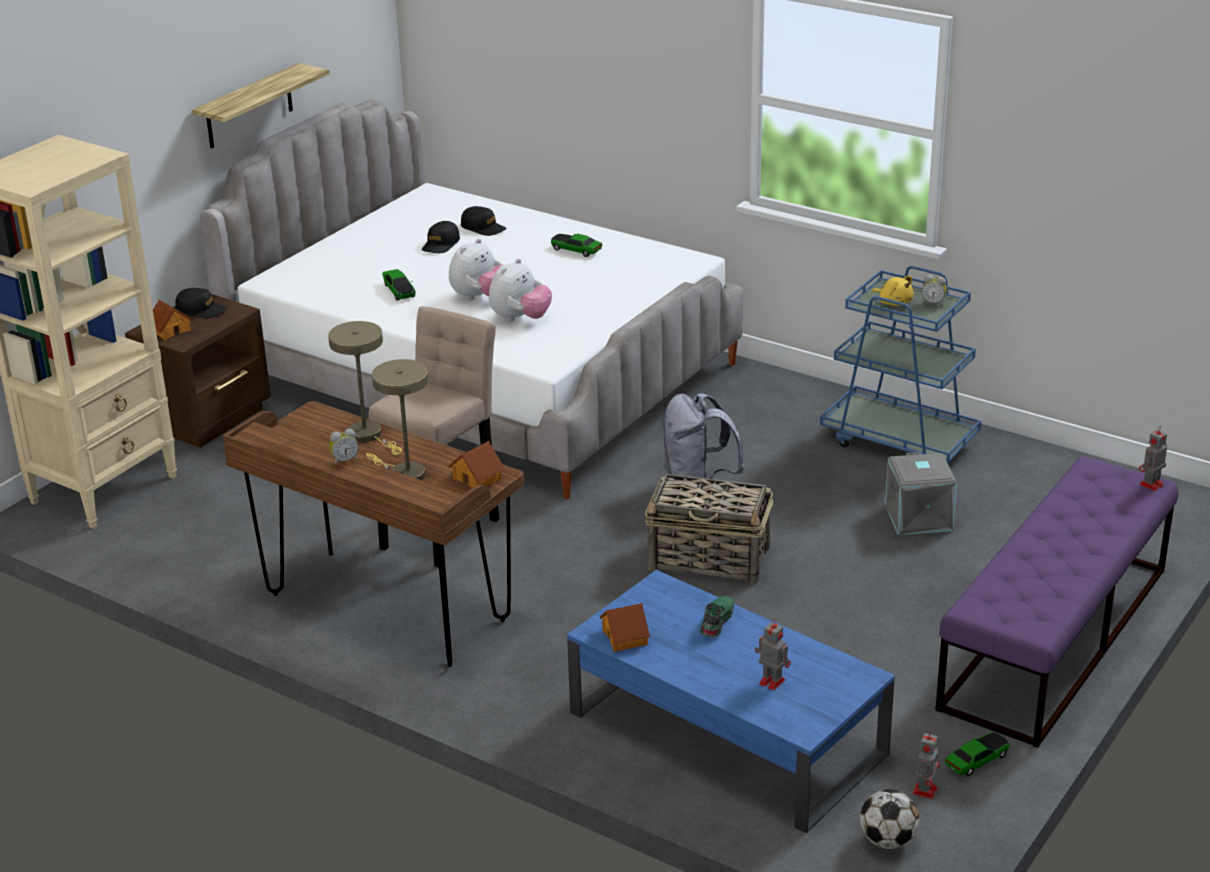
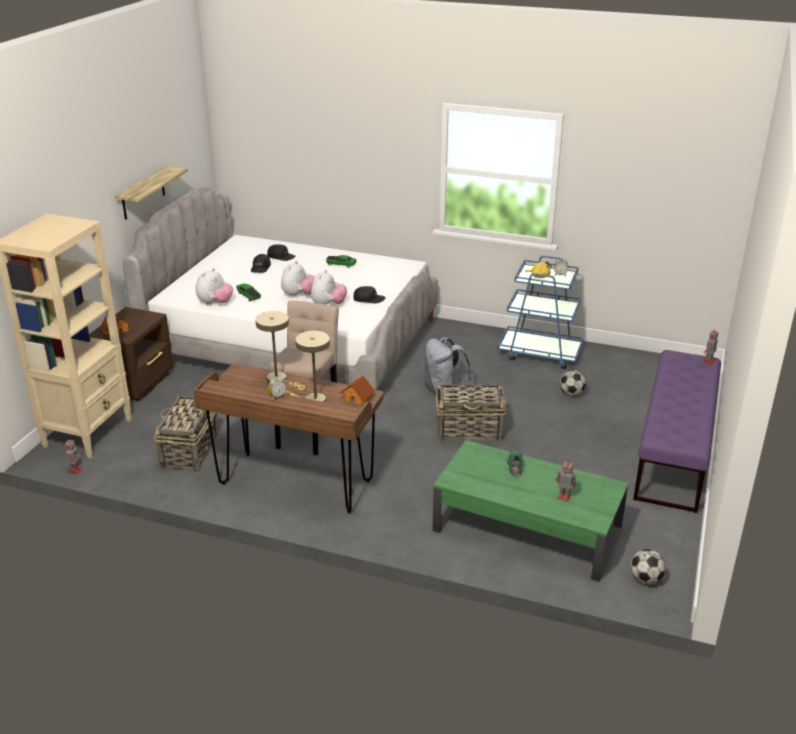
camera: 15 degrees left, 0 degrees up
black cap [175,288,227,318] -> black cap moved to [353,286,385,303]
blue coffee table [567,570,895,833] -> green coffee table [432,440,629,582]
toy house [600,603,650,652] -> none
grey storage box [885,452,957,535] -> football [560,370,586,396]
toy robot [913,731,940,799] -> toy robot moved to [65,440,82,474]
toy car [944,732,1010,776] -> none
none -> basket [154,392,220,472]
none -> plush toy [196,268,233,305]

